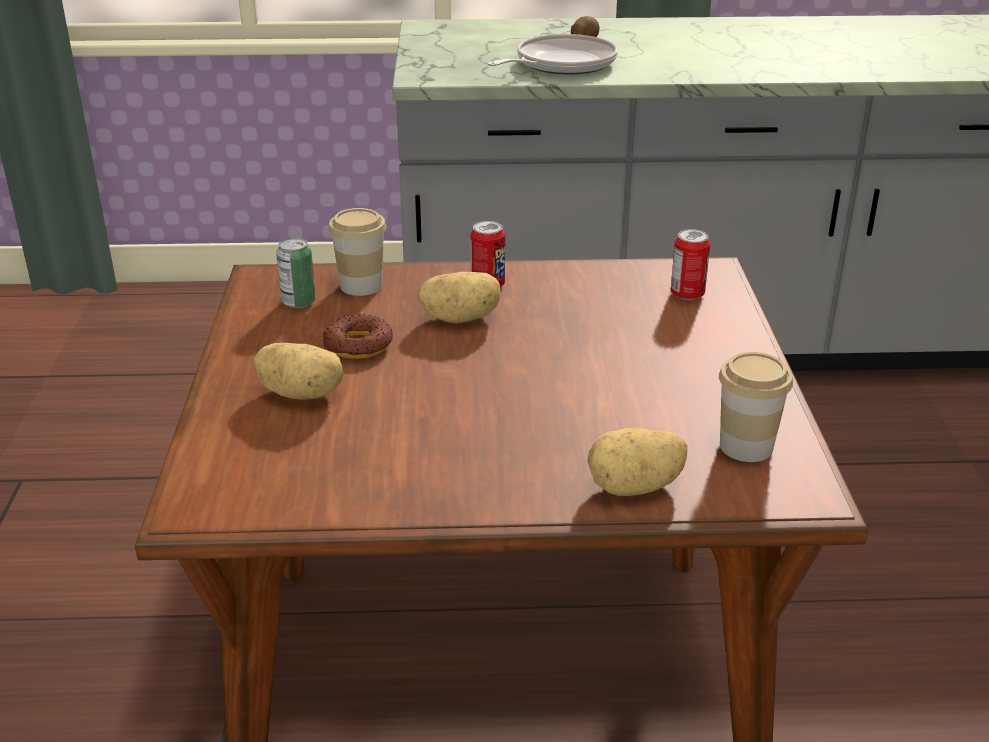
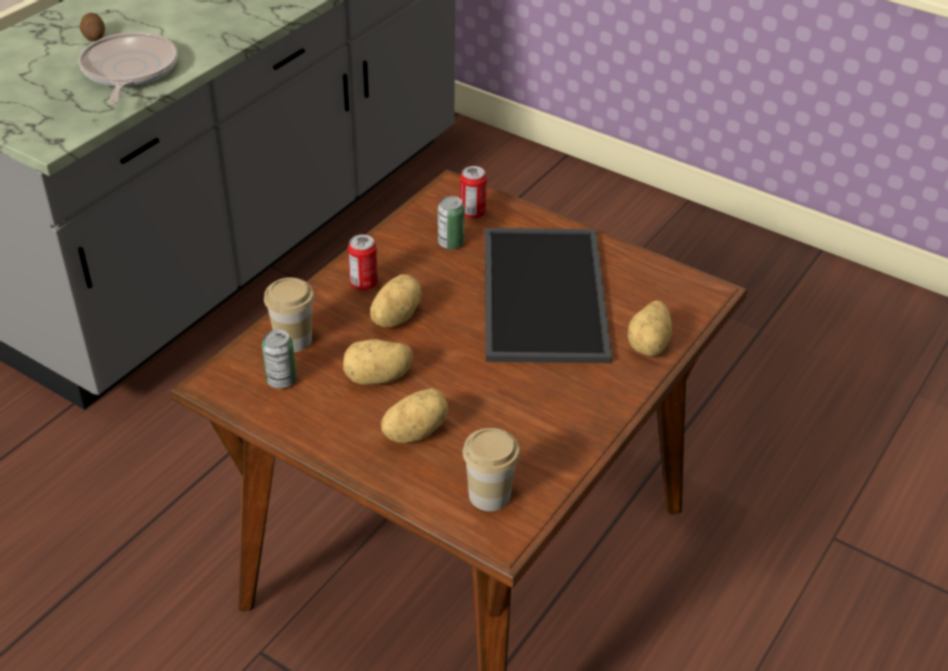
camera: 55 degrees left, 10 degrees up
donut [323,314,393,359] -> potato [343,339,413,385]
cup [719,352,793,462] -> cup moved to [463,428,520,511]
none -> can [438,196,465,249]
none -> tray [485,228,612,363]

